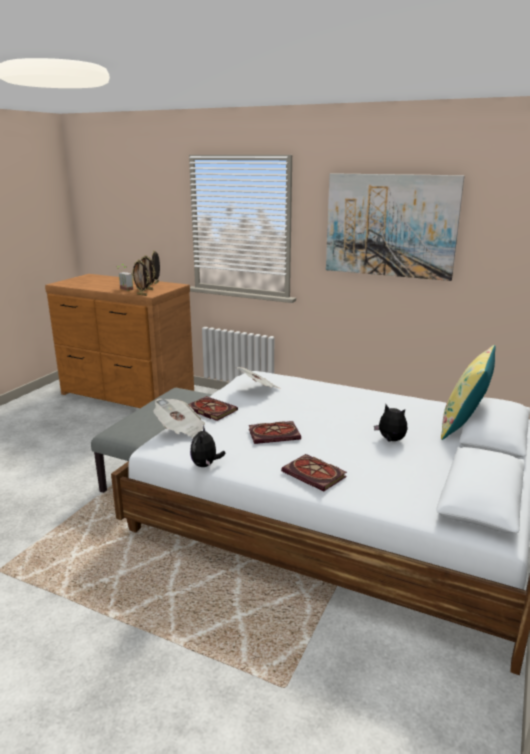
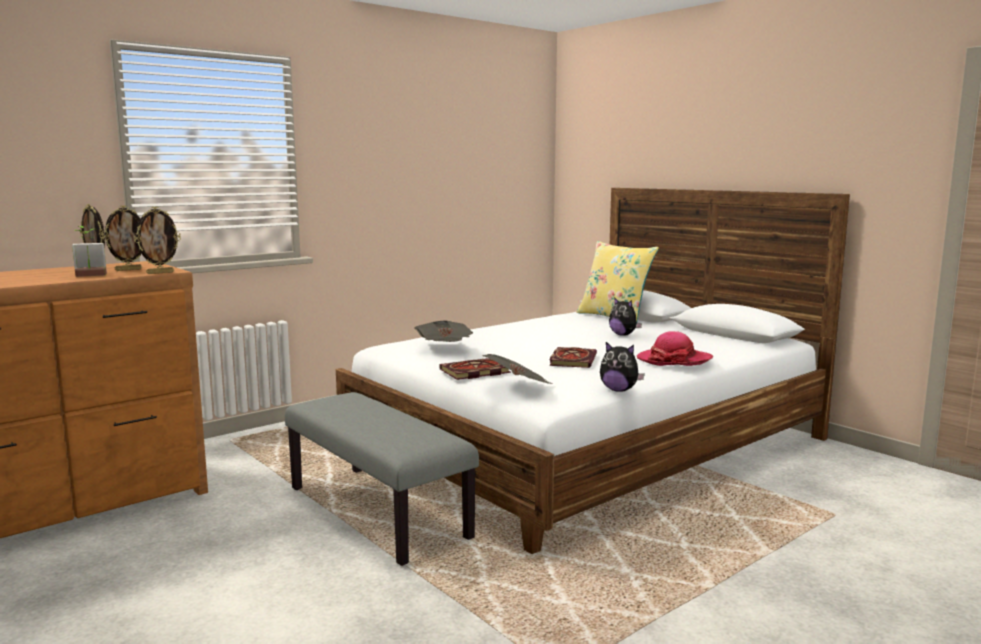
camera: 65 degrees left, 10 degrees down
book [281,454,347,492] -> hat [637,331,713,366]
picture [326,173,464,281] -> none
plush toy [374,405,407,442] -> plush toy turned 105 degrees counterclockwise [609,297,642,336]

